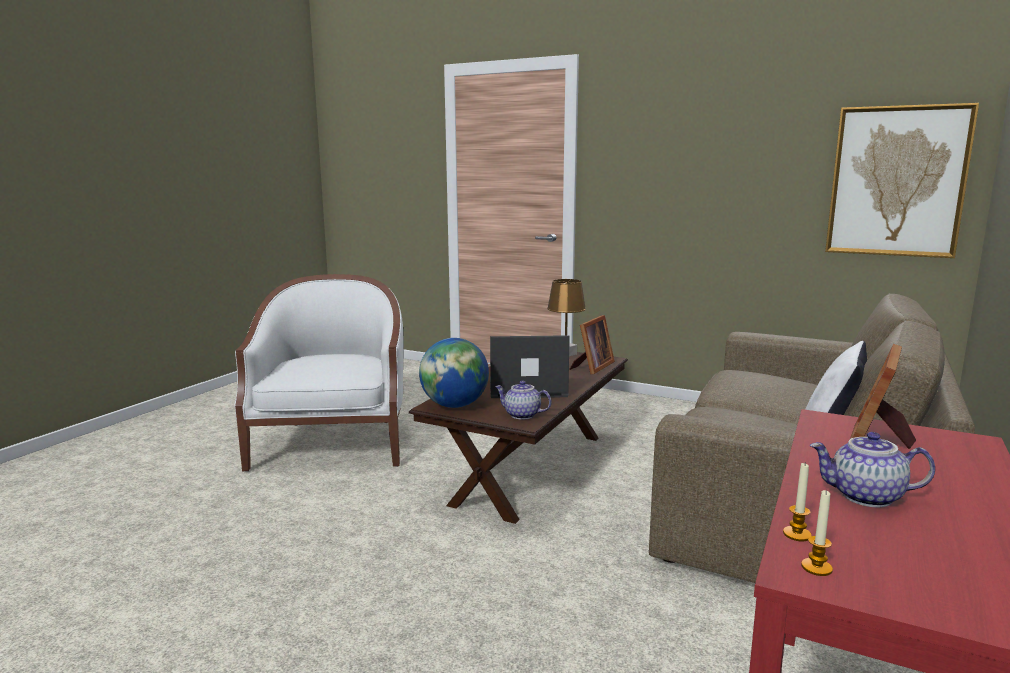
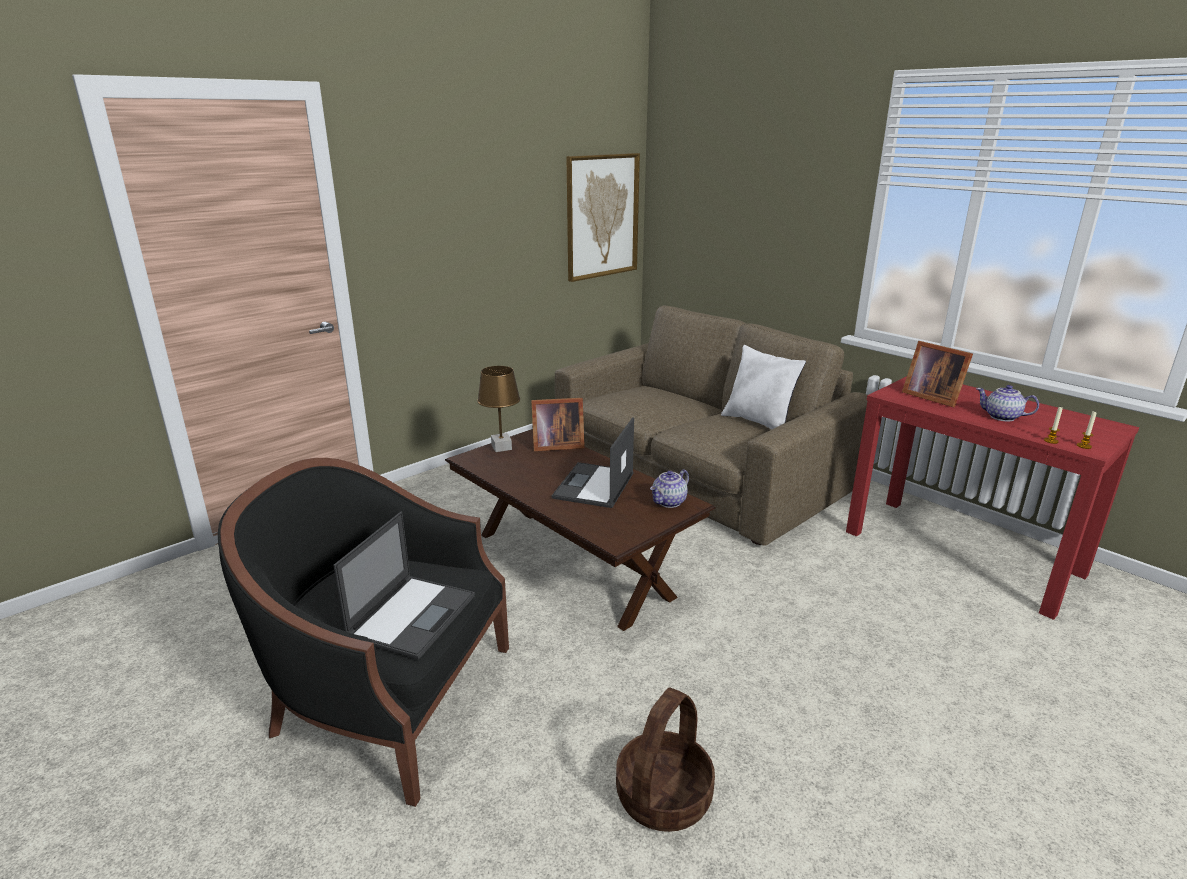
camera: 70 degrees left, 10 degrees up
white armchair [234,274,403,472] -> black armchair [218,458,509,807]
globe [419,338,489,408] -> none
picture frame [570,315,615,374] -> picture frame turned 120 degrees clockwise [531,398,585,451]
teapot [810,432,935,507] -> teapot turned 90 degrees clockwise [976,385,1039,421]
none -> laptop [333,512,475,659]
none -> basket [616,688,715,832]

